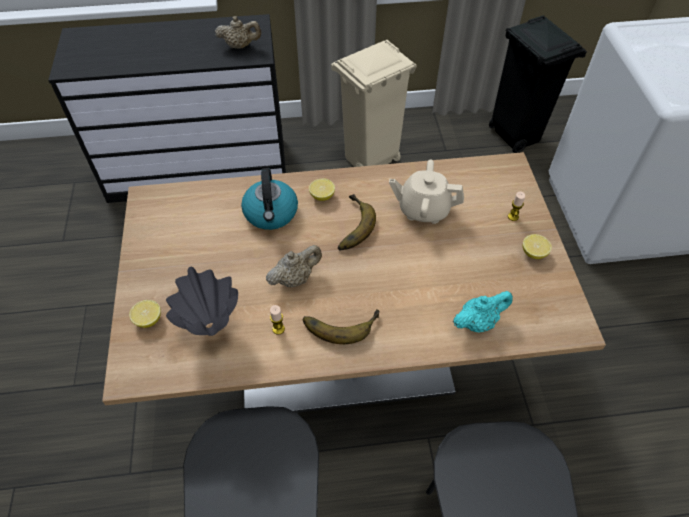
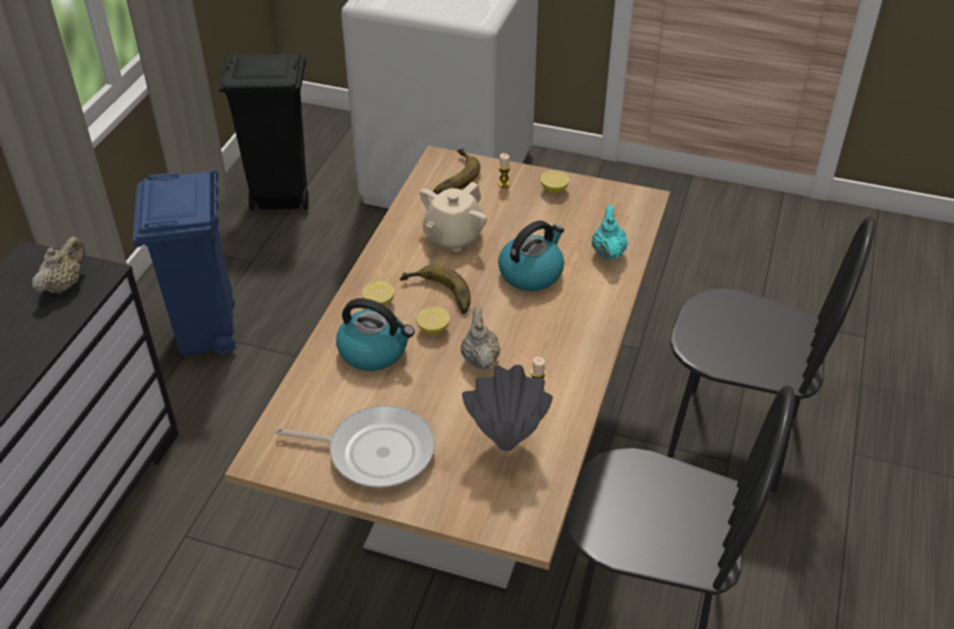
camera: 65 degrees left, 10 degrees down
lemon [129,300,161,328] -> lemon moved to [416,307,450,334]
banana [303,309,379,344] -> banana moved to [433,148,480,195]
beige trash can [331,39,417,167] -> blue trash can [133,170,236,356]
none -> frying pan [275,405,435,488]
none -> kettle [498,220,564,291]

